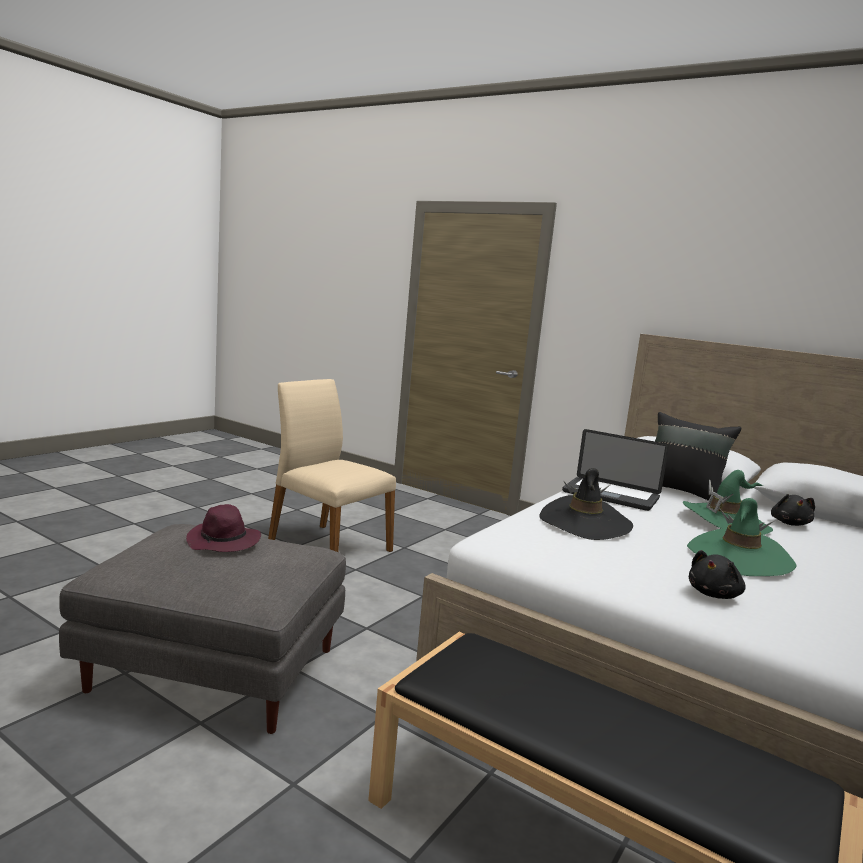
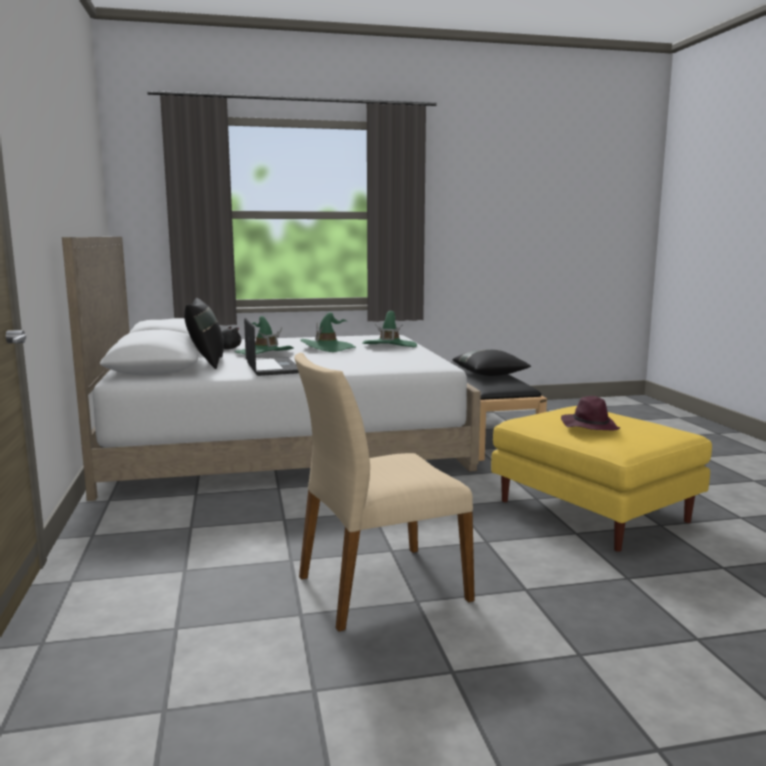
camera: 135 degrees left, 0 degrees up
grey ottoman [59,524,346,734] -> yellow ottoman [491,406,712,552]
beige chair [268,379,396,553] -> beige chair turned 75 degrees clockwise [295,353,475,632]
black hat [540,468,633,540] -> none
black plush toy [688,550,745,599] -> green hat [362,311,417,347]
none -> black pillow [452,349,531,376]

